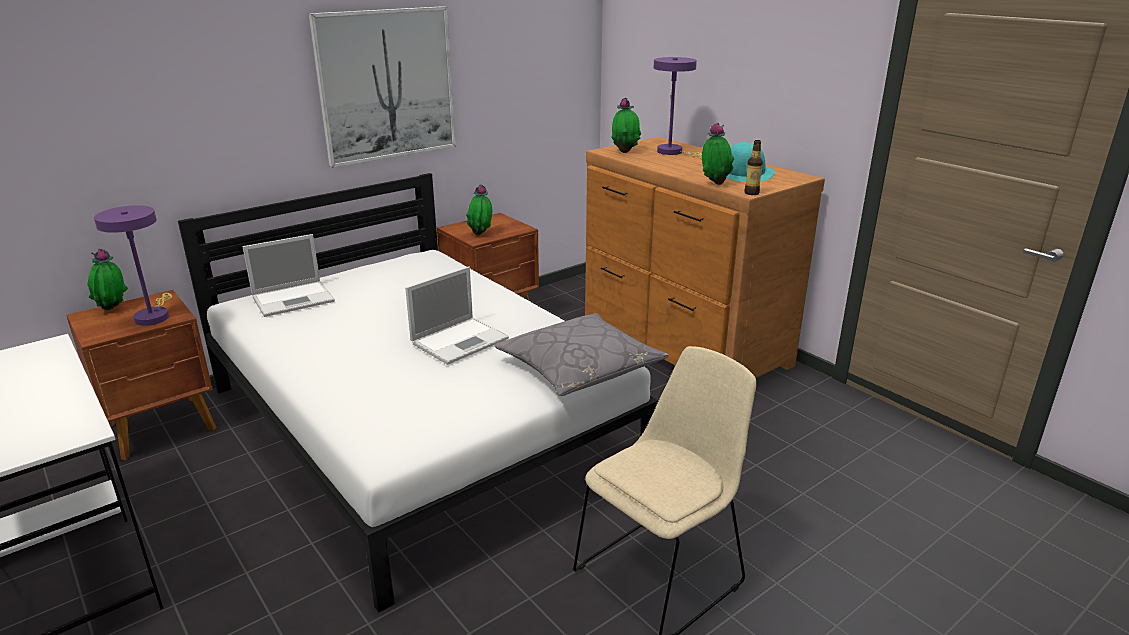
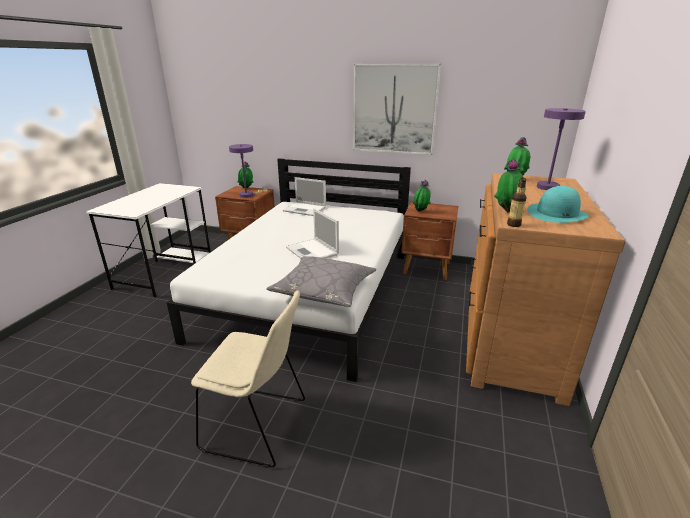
camera: 55 degrees right, 0 degrees up
laptop [405,267,509,365] -> laptop turned 45 degrees clockwise [286,208,339,259]

